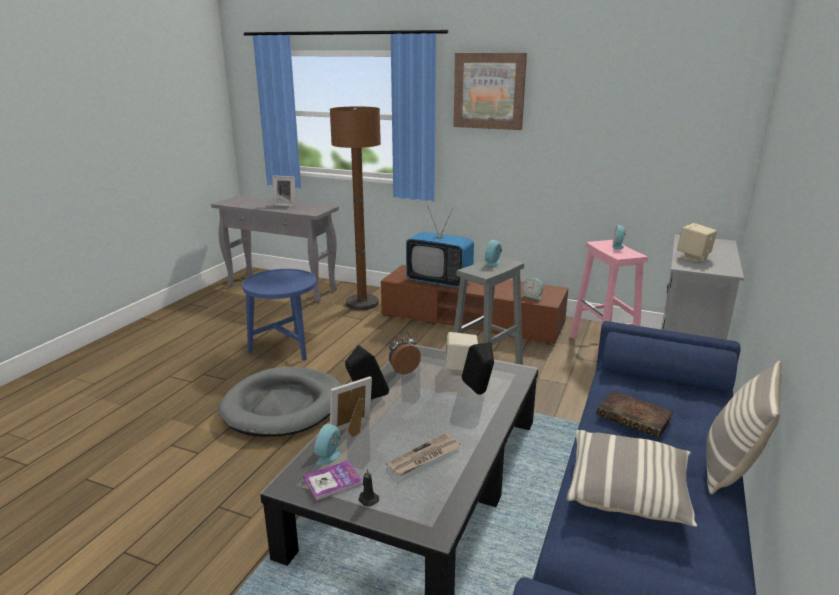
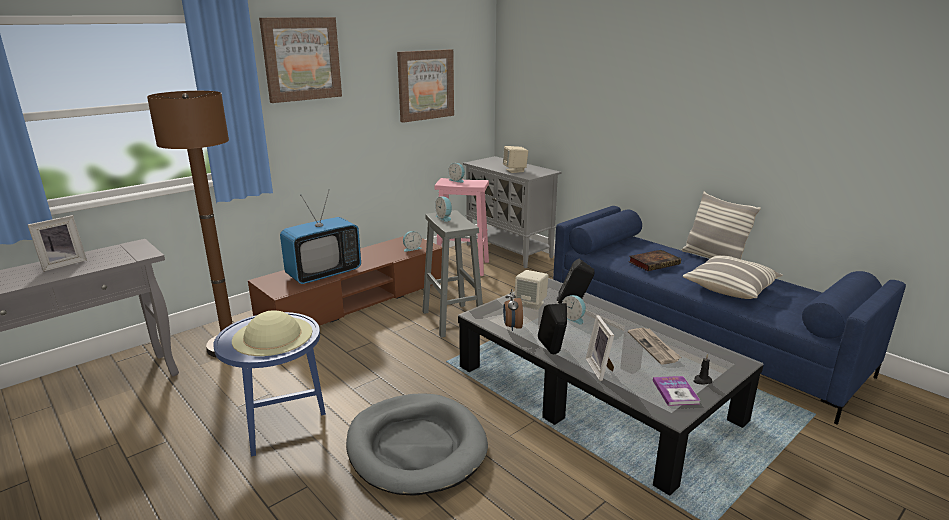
camera: 65 degrees left, 0 degrees up
alarm clock [314,423,340,465] -> alarm clock moved to [562,295,586,325]
none -> beige hat [232,310,312,356]
none -> picture [397,49,454,123]

